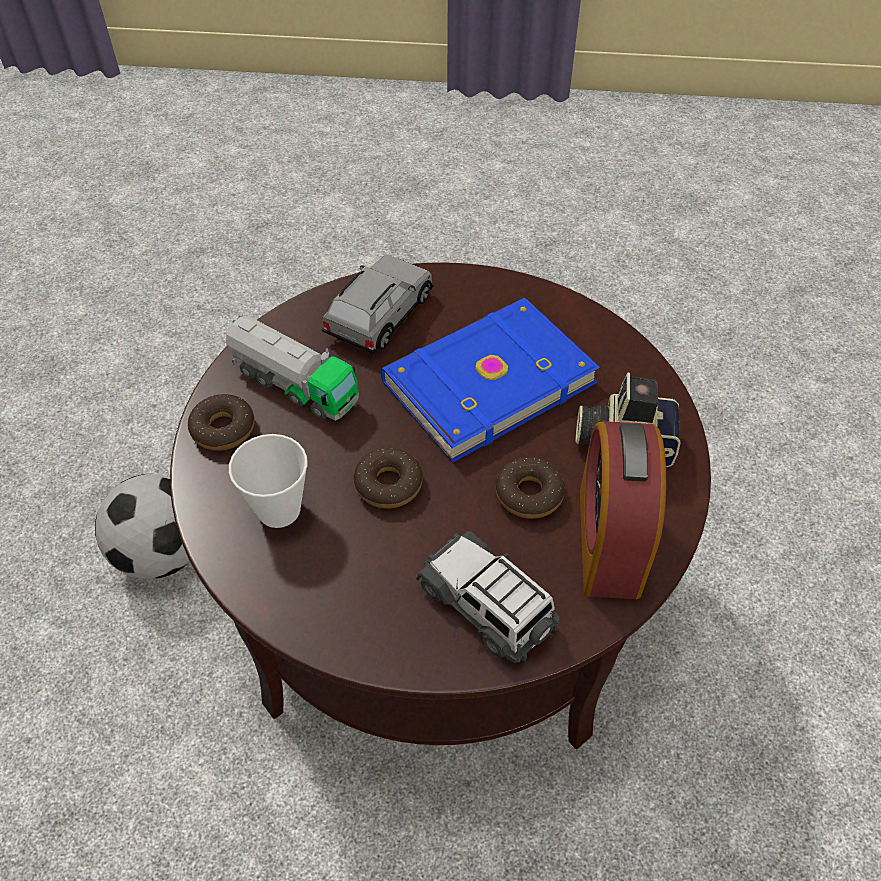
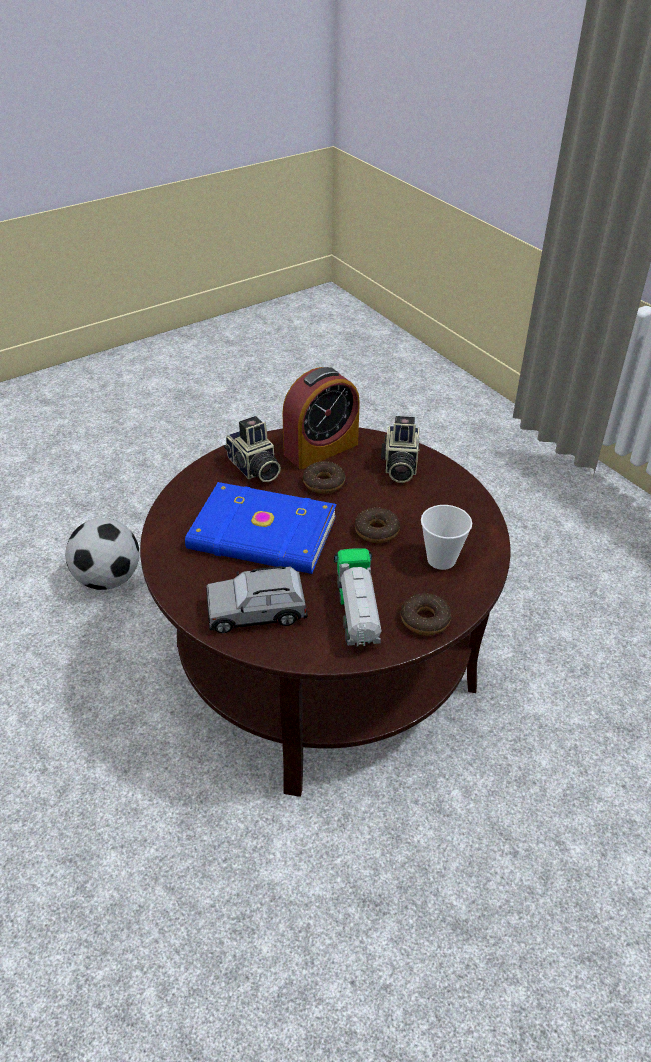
camera: 130 degrees left, 10 degrees down
football [95,474,190,579] -> football moved to [65,518,140,590]
toy car [416,531,560,663] -> camera [381,416,420,483]

